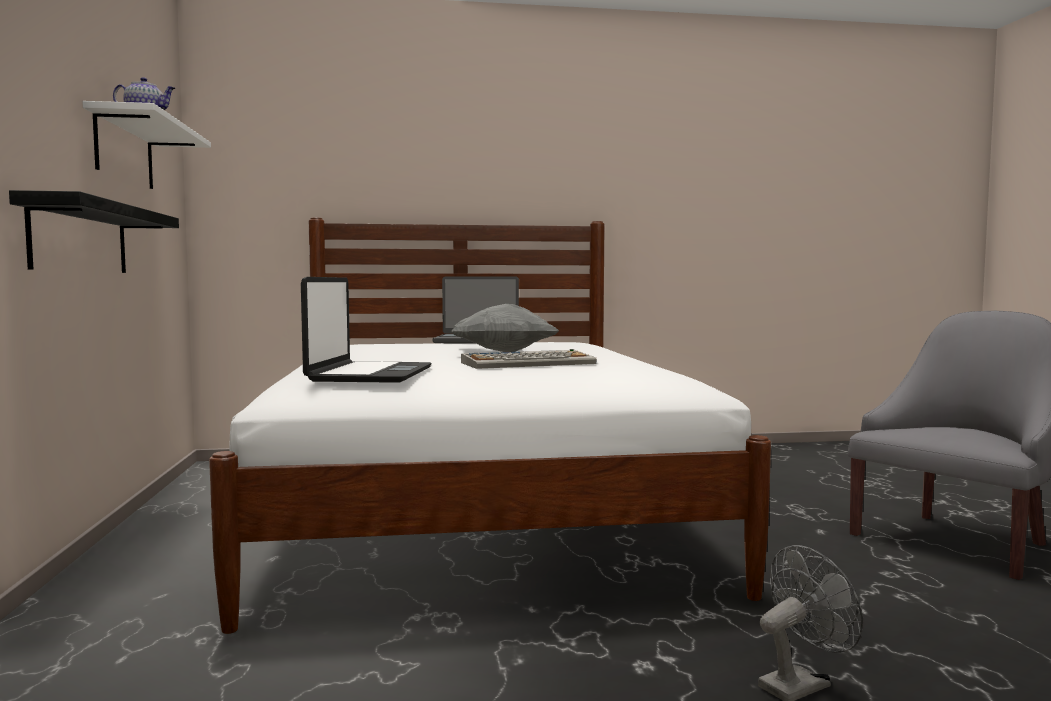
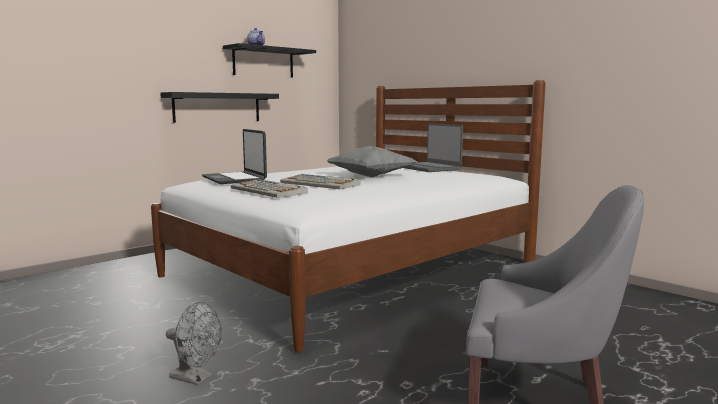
camera: 55 degrees right, 5 degrees up
white shelf [82,101,211,189] -> black shelf [223,43,316,78]
laptop [301,277,432,383] -> laptop turned 90 degrees clockwise [202,129,267,184]
none -> keyboard [231,179,308,198]

